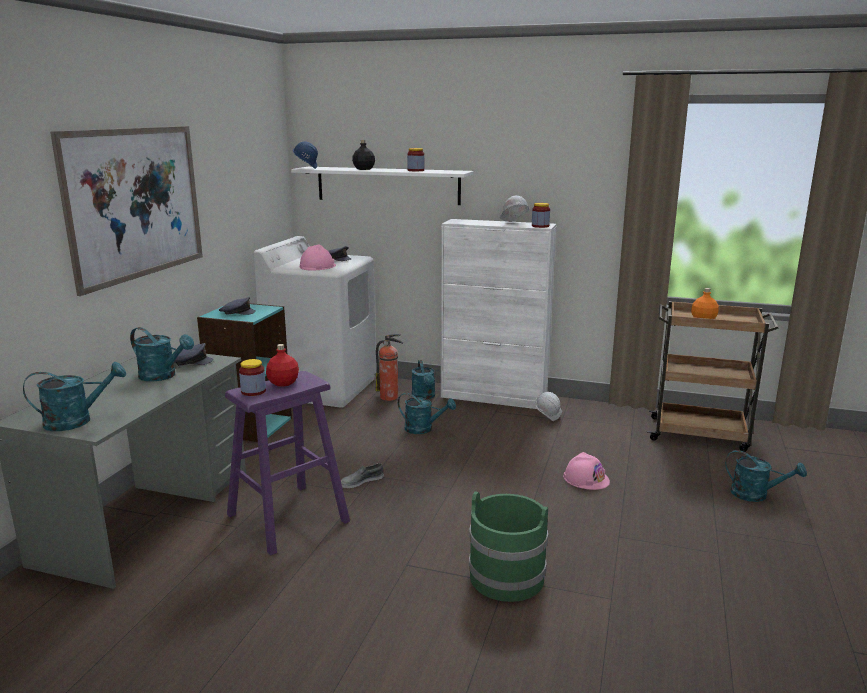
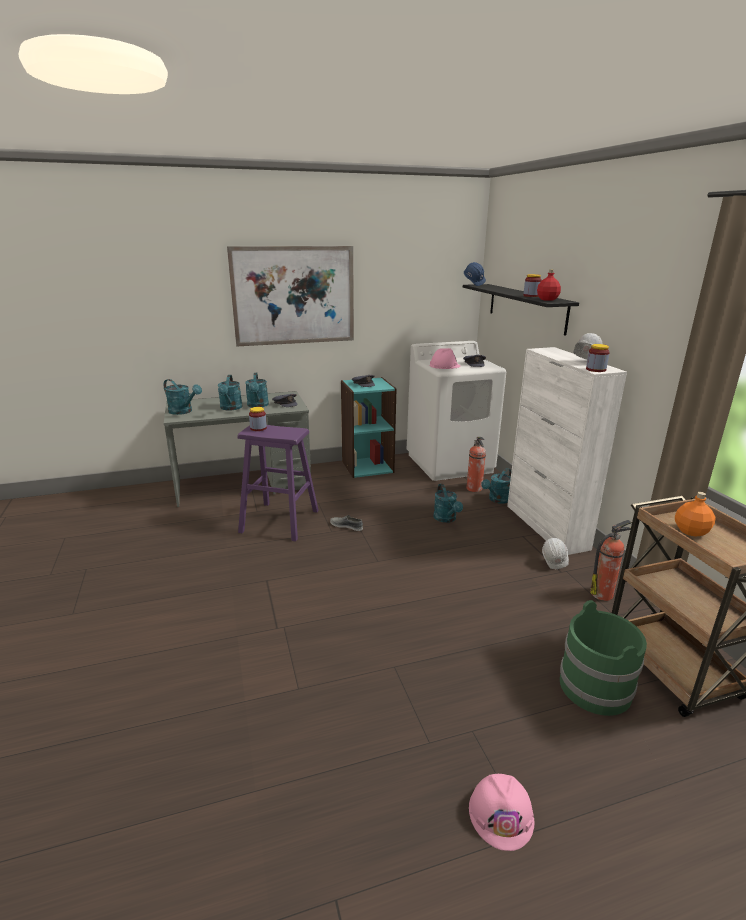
camera: 55 degrees right, 5 degrees up
red bottle [266,344,299,387] -> red bottle moved to [537,270,561,301]
white shelf [291,167,474,205] -> black shelf [463,284,579,336]
black bottle [352,140,375,170] -> none
green bucket [469,491,548,602] -> green bucket moved to [560,600,647,716]
pink hard hat [563,452,610,490] -> pink hard hat moved to [469,774,534,851]
turquoise watering can [725,450,807,502] -> turquoise watering can moved to [218,375,243,411]
none -> fire extinguisher [590,520,632,601]

